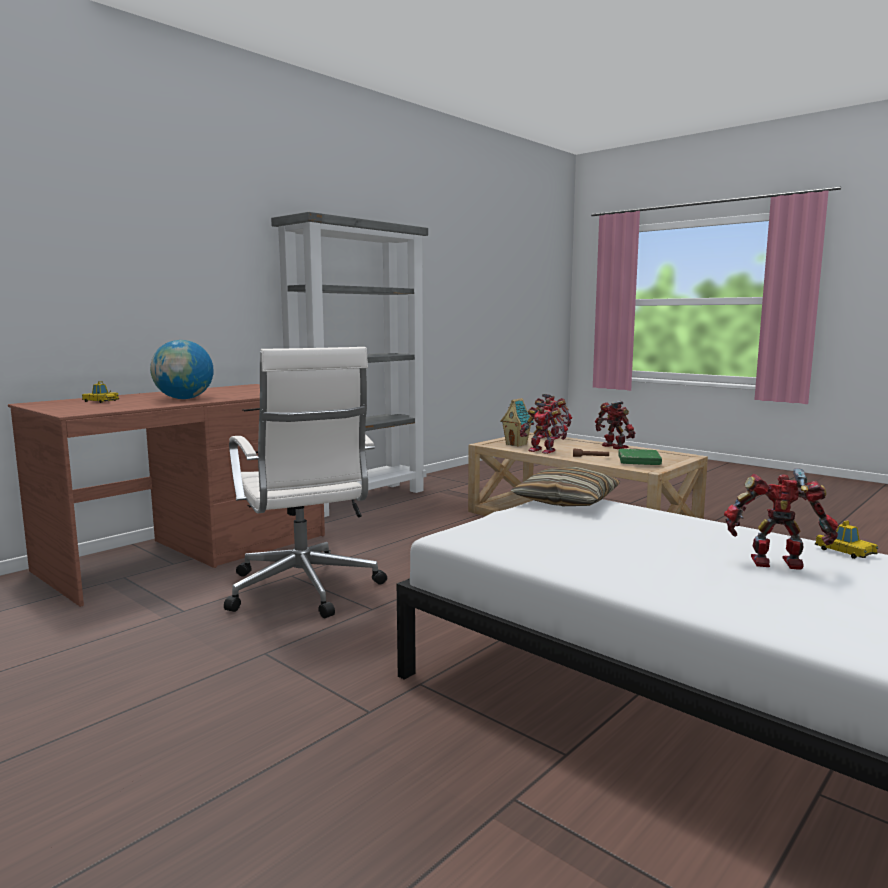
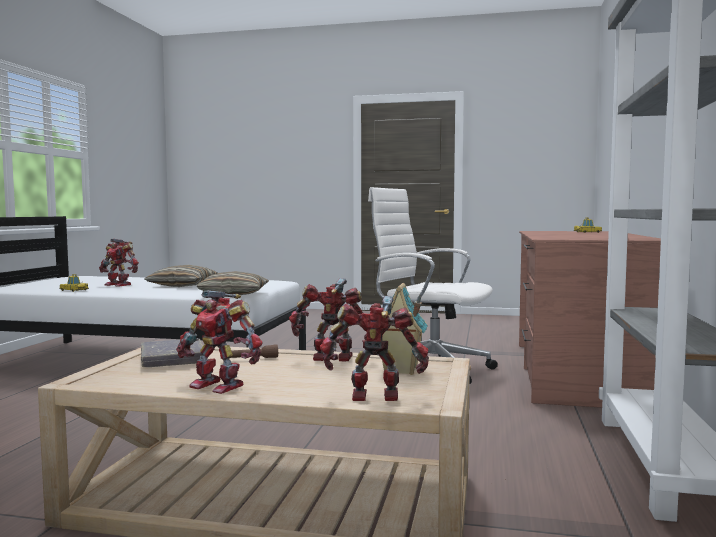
camera: 150 degrees right, 5 degrees down
globe [150,340,213,399] -> none
green book [618,449,662,465] -> grey book [141,339,203,367]
toy robot [724,468,838,570] -> toy robot turned 45 degrees clockwise [99,238,139,287]
none -> pillow [144,265,217,287]

